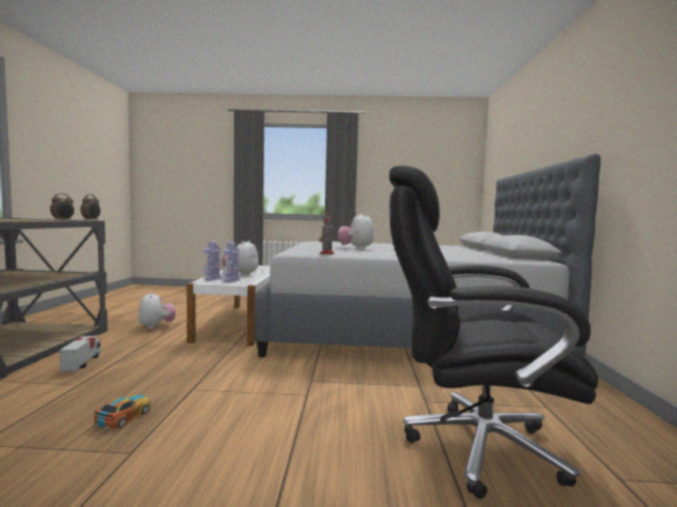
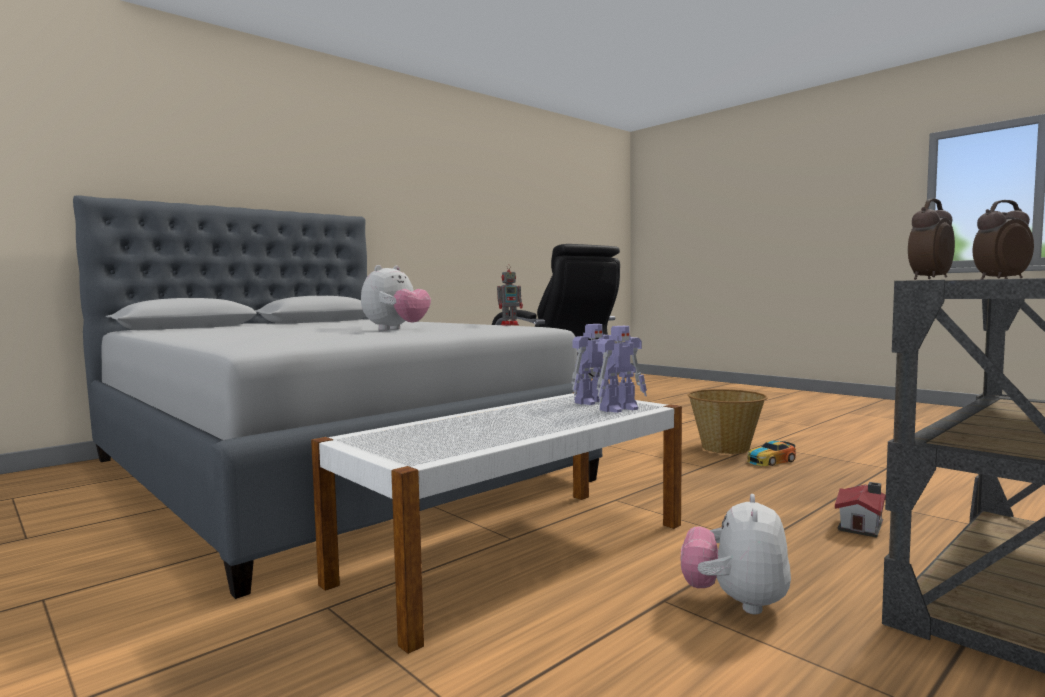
camera: 135 degrees left, 0 degrees up
toy truck [59,336,101,372] -> toy house [835,482,886,538]
plush toy [221,240,258,276] -> none
none -> basket [687,389,768,454]

